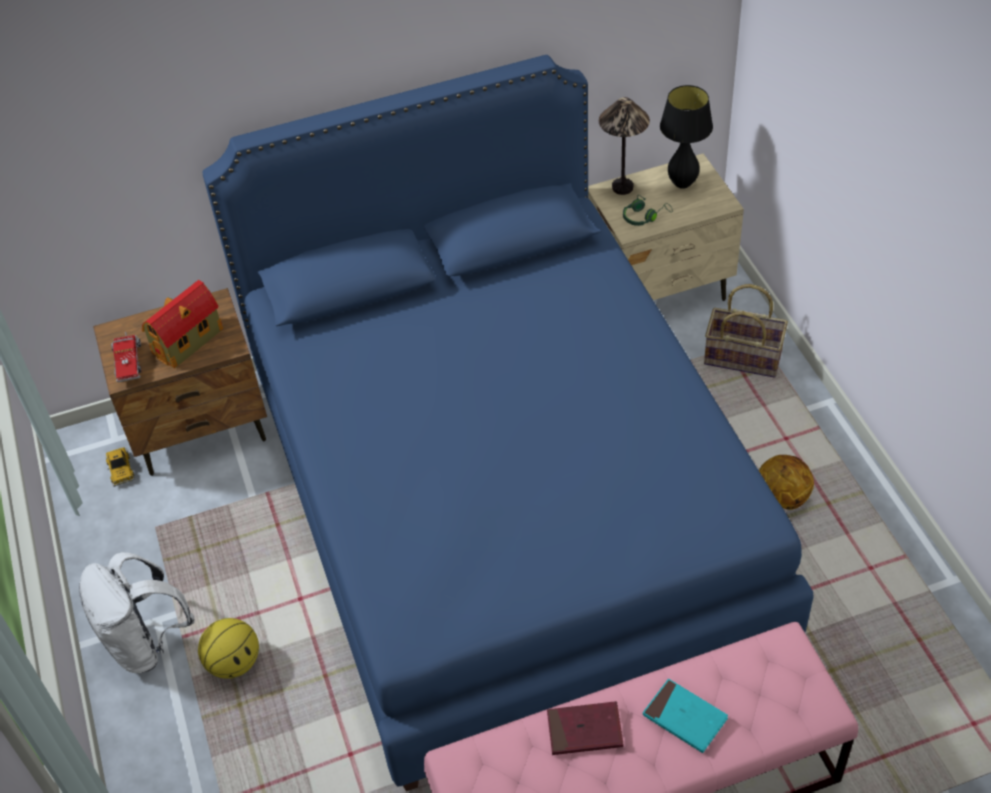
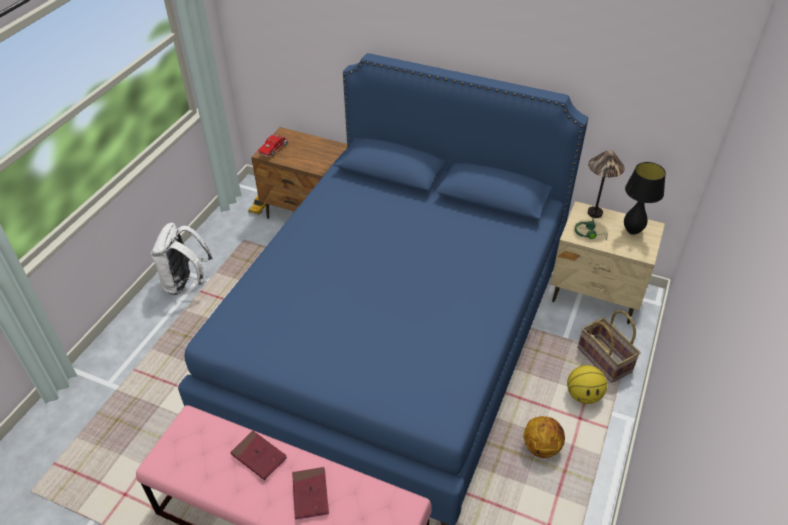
camera: 40 degrees right, 5 degrees down
toy house [142,280,223,368] -> none
basketball [198,618,259,679] -> basketball moved to [567,365,607,404]
turquoise book [643,679,728,753] -> red book [292,467,329,519]

